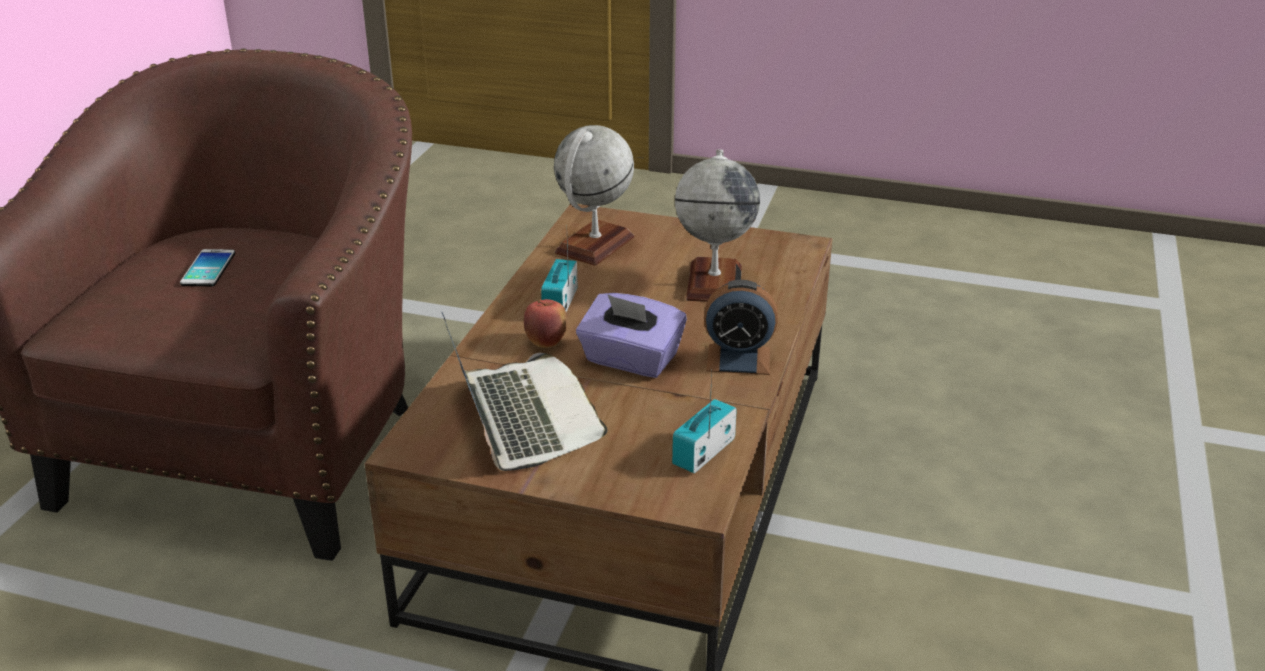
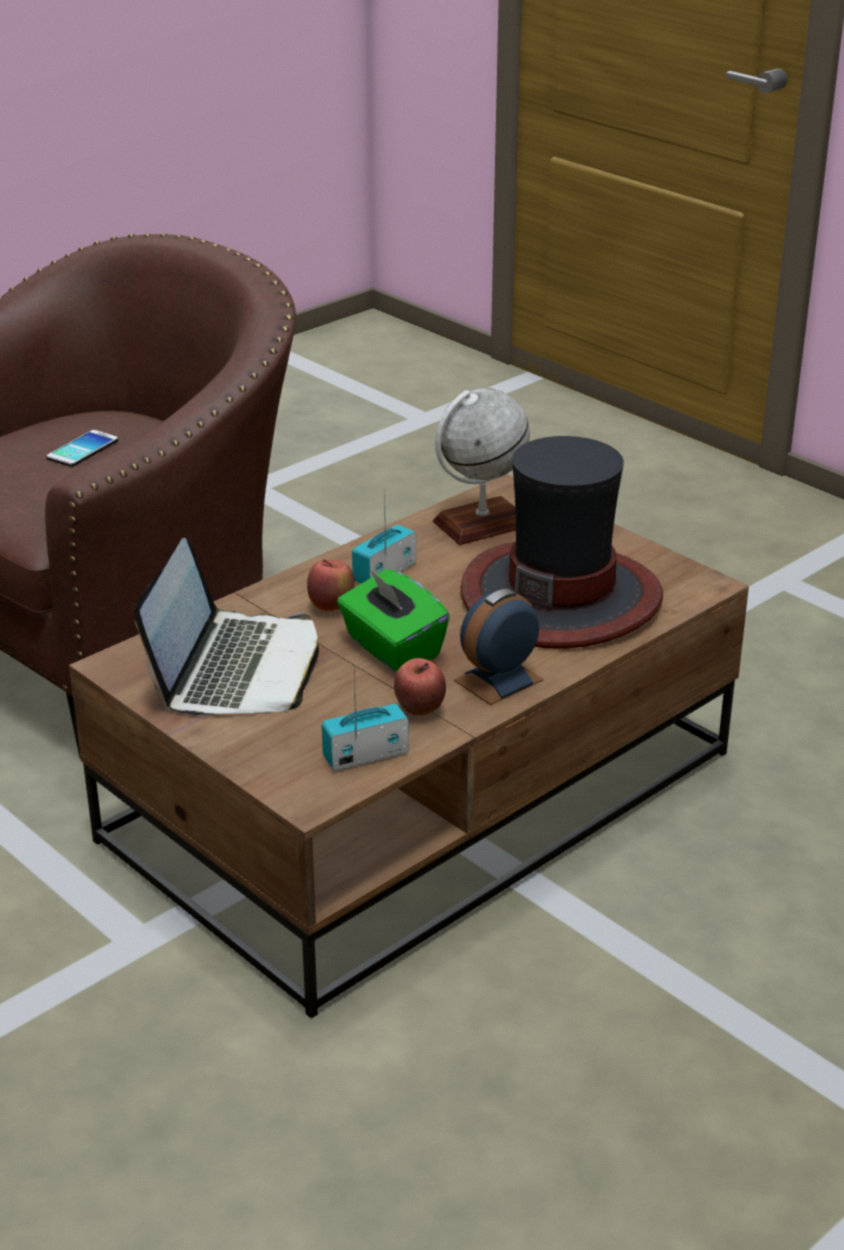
camera: 30 degrees right, 0 degrees up
purple tissue box [576,293,687,378] -> green tissue box [337,569,450,672]
globe [675,150,760,302] -> hat [460,436,663,649]
alarm clock [704,280,778,375] -> alarm clock turned 105 degrees clockwise [454,589,544,705]
none -> apple [394,658,446,716]

